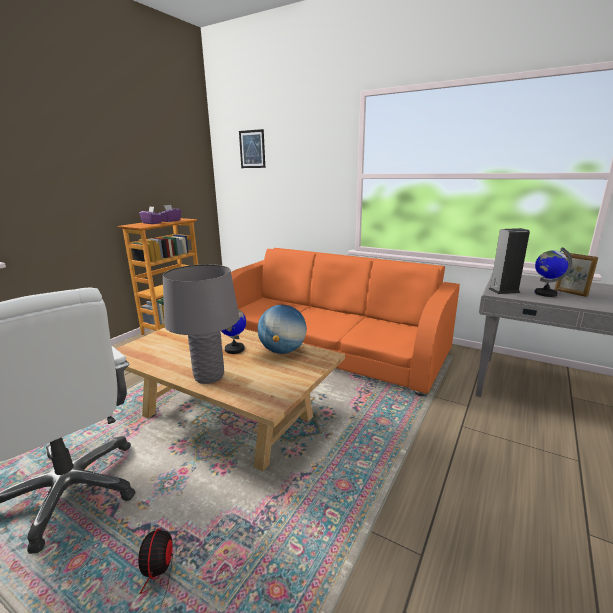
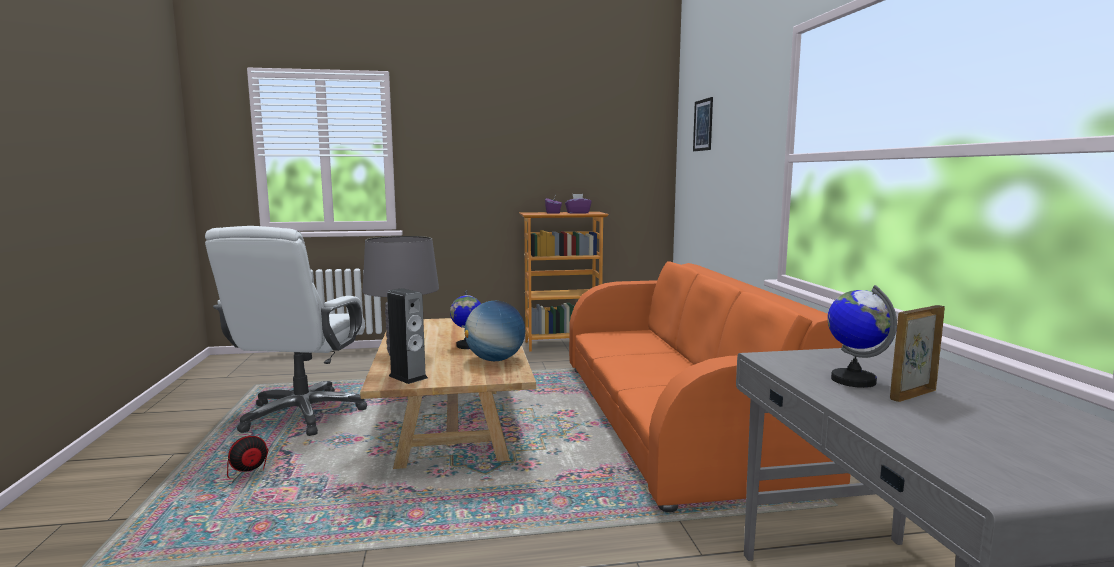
camera: 50 degrees right, 10 degrees down
speaker [489,228,530,294] -> speaker moved to [387,288,428,384]
picture frame [555,253,598,297] -> picture frame turned 45 degrees clockwise [890,305,945,402]

